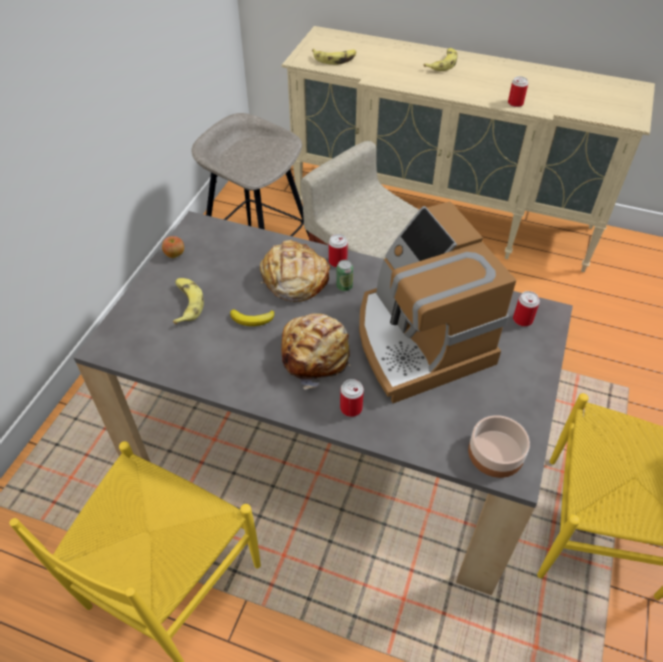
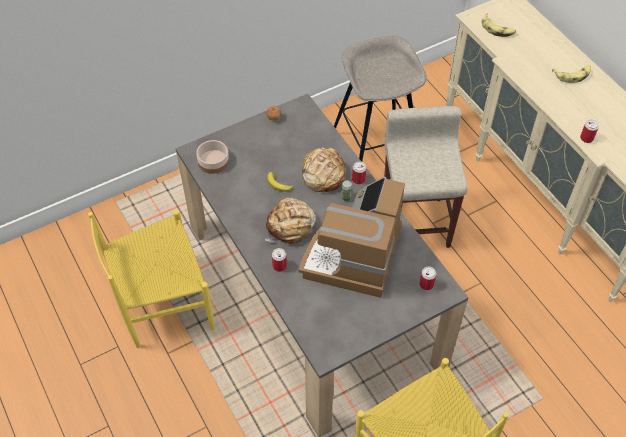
camera: 40 degrees right, 5 degrees up
banana [173,278,204,324] -> none
bowl [468,415,530,478] -> bowl moved to [196,140,229,174]

